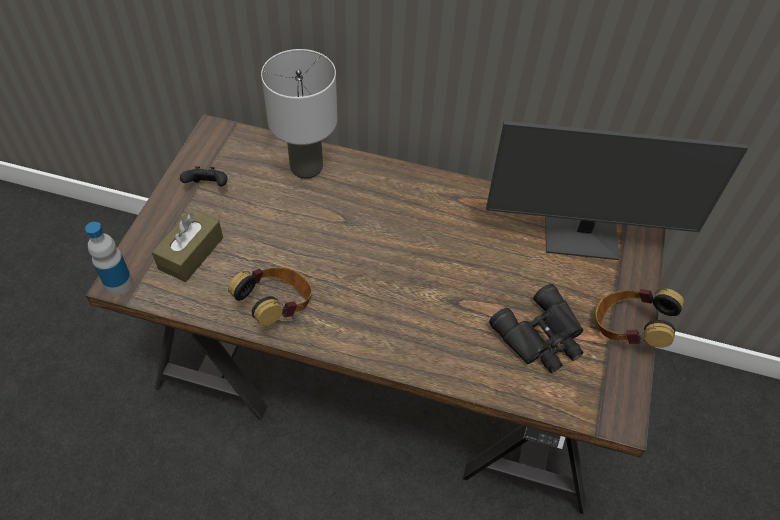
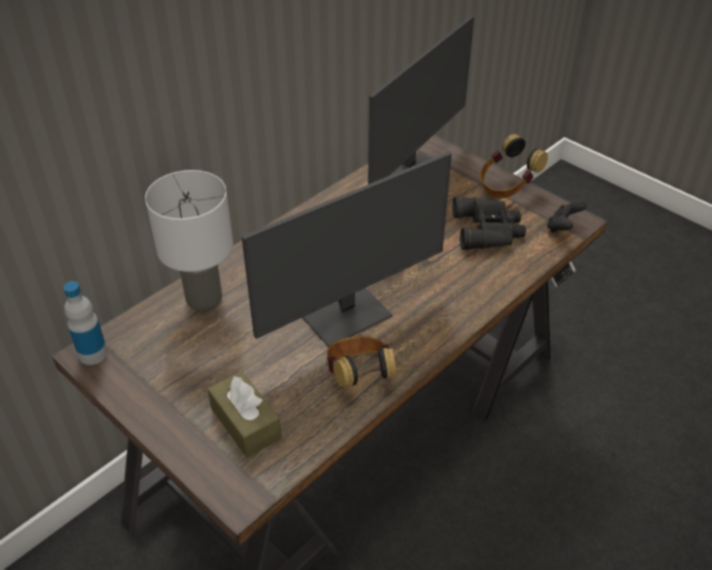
camera: 60 degrees left, 10 degrees down
bottle [85,222,133,296] -> bottle moved to [63,281,108,365]
black game controller [180,166,227,186] -> black game controller moved to [547,201,587,233]
none -> monitor [241,152,452,347]

